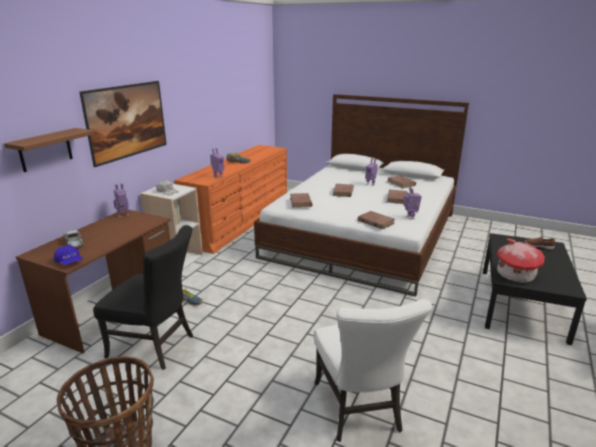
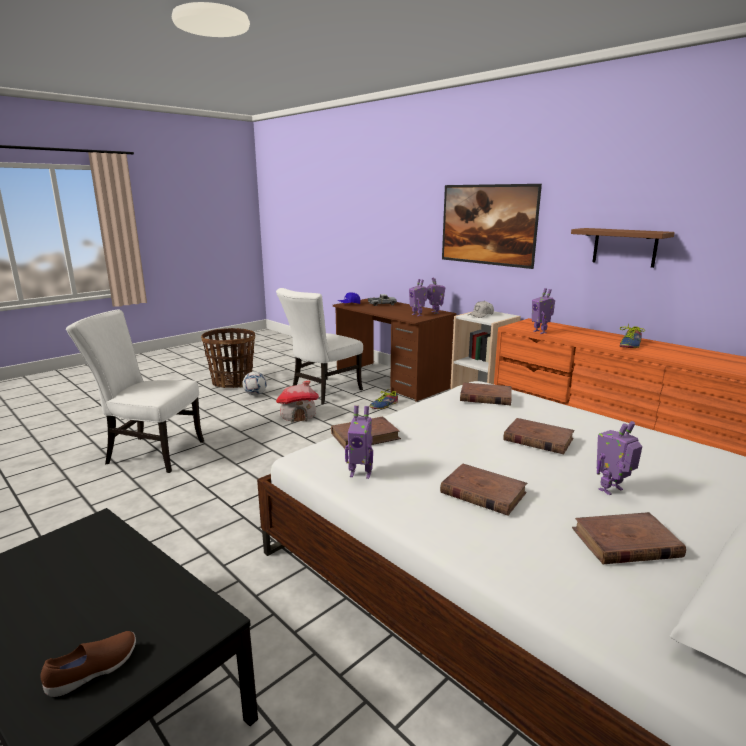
camera: 110 degrees right, 5 degrees down
brown shelf [4,128,95,172] -> brown shelf moved to [571,228,675,268]
black chair [93,225,193,370] -> white chair [276,288,363,404]
toy house [497,238,545,283] -> toy house moved to [276,381,319,423]
none -> football [243,372,267,395]
none -> toy robot [409,279,427,316]

